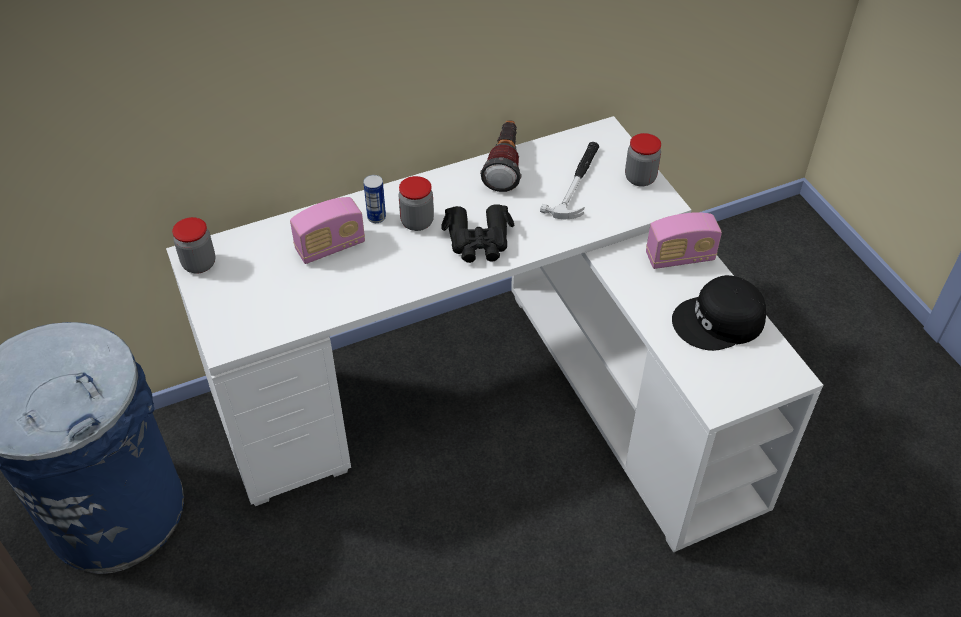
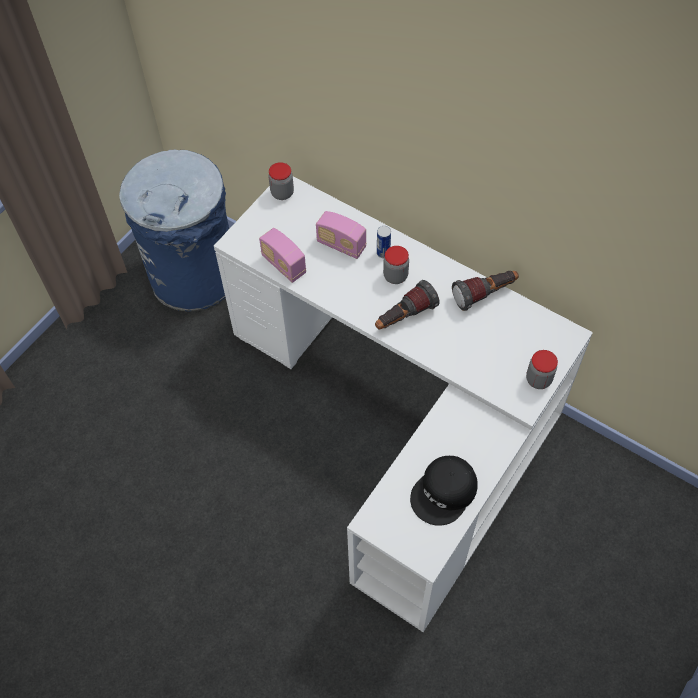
camera: 60 degrees right, 10 degrees up
black binoculars [441,204,514,263] -> flashlight [375,280,440,330]
hammer [540,142,599,219] -> none
radio [646,212,722,269] -> radio moved to [259,228,306,283]
black cap [672,275,766,351] -> black cap turned 90 degrees counterclockwise [410,456,478,526]

